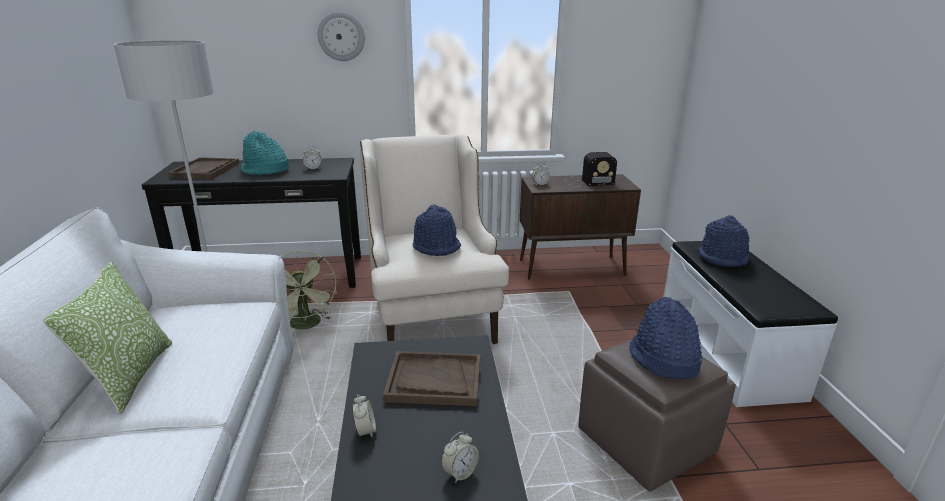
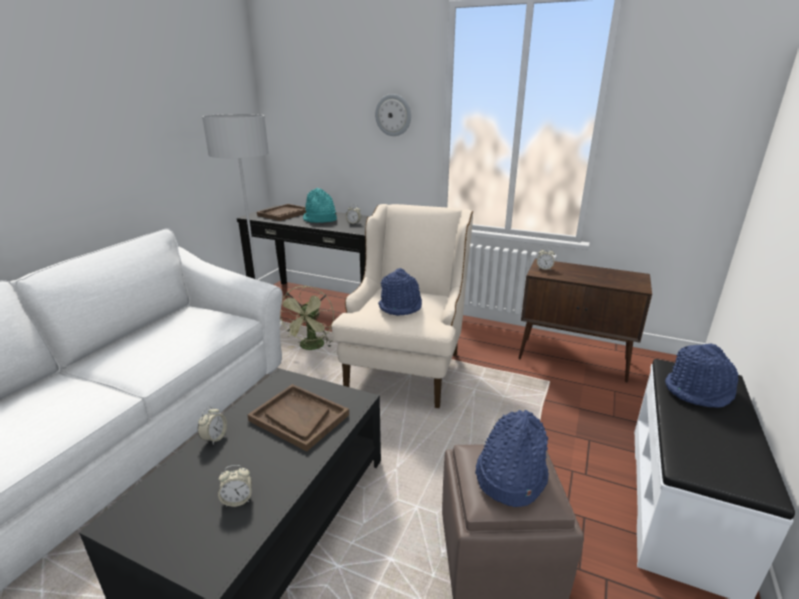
camera: 30 degrees right, 0 degrees up
pillow [43,261,172,414] -> none
radio [565,152,617,187] -> none

